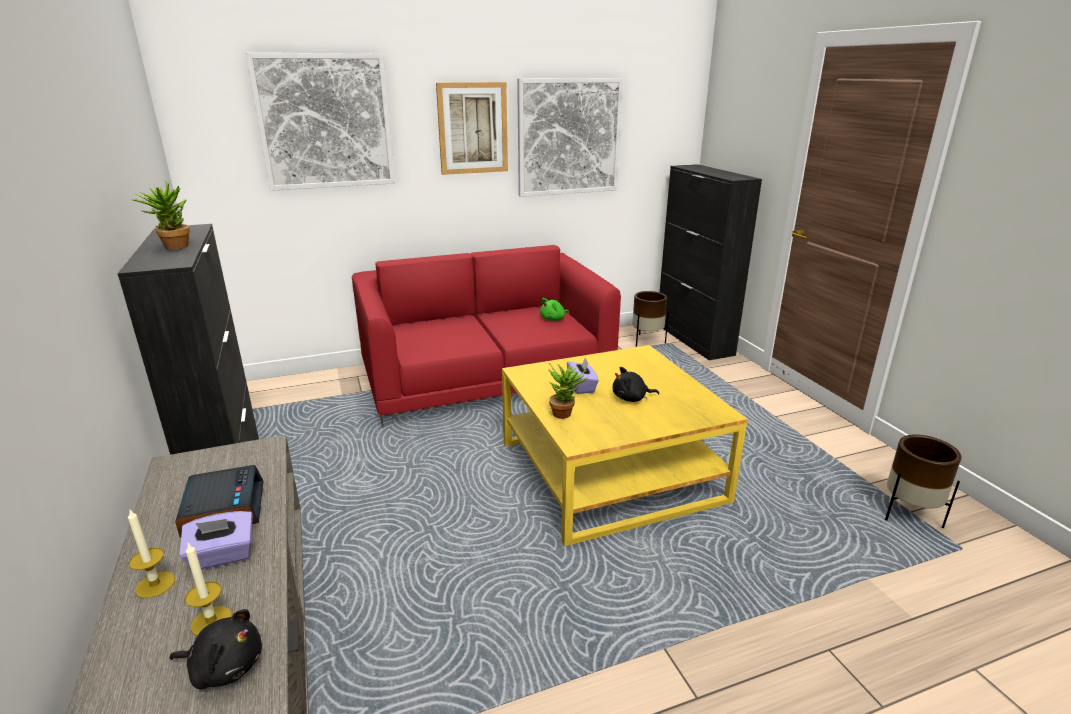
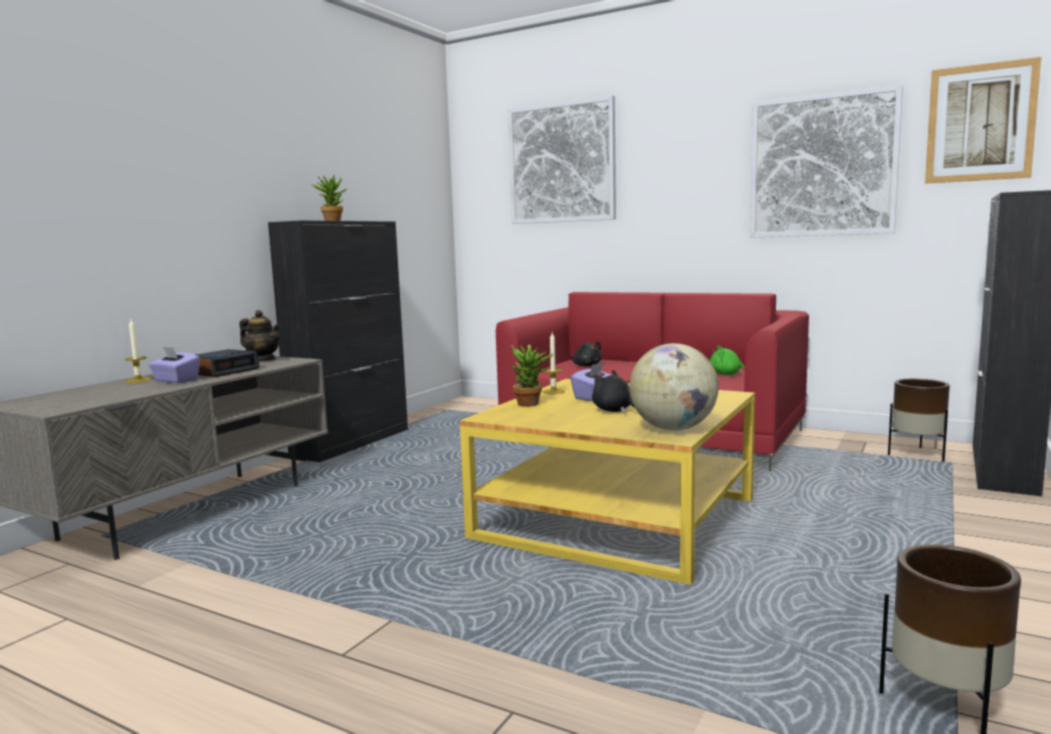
camera: 50 degrees right, 15 degrees down
black plush toy [170,609,262,690] -> black plush toy moved to [572,341,602,367]
candle [185,543,232,636] -> candle moved to [542,333,565,394]
picture [436,82,508,175] -> picture moved to [925,57,1041,184]
none -> teapot [239,310,281,361]
none -> globe [630,343,718,431]

